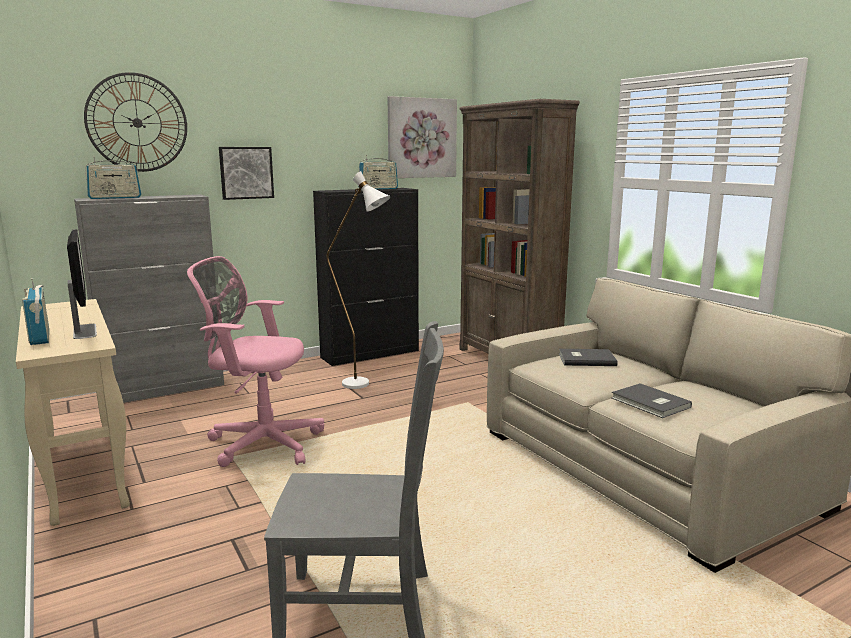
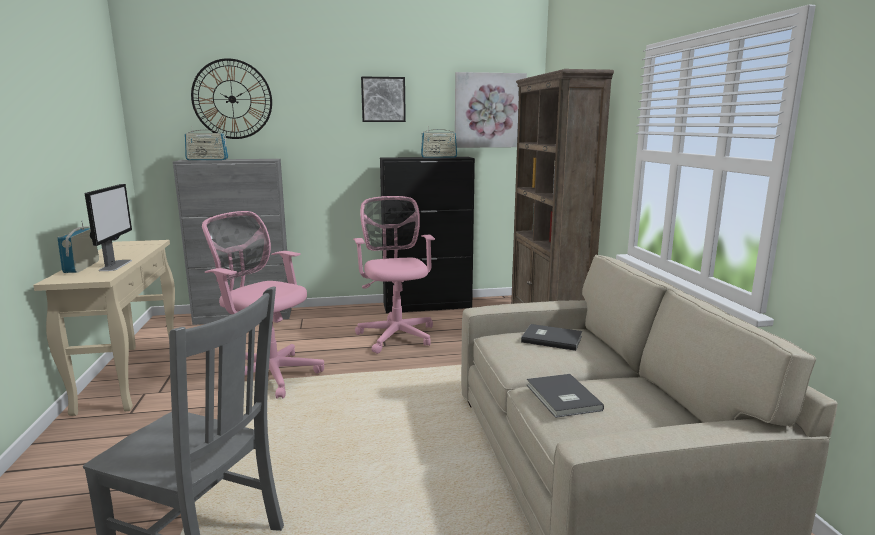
camera: 20 degrees right, 0 degrees up
picture [219,147,274,200] -> picture moved to [361,76,406,122]
white floor lamp [327,171,391,389] -> pink office chair [353,196,435,354]

